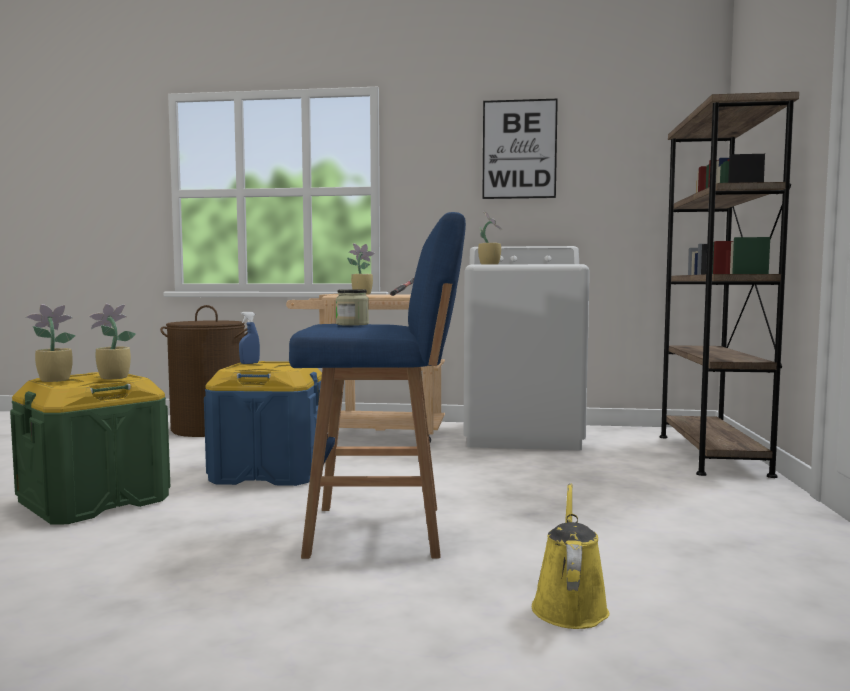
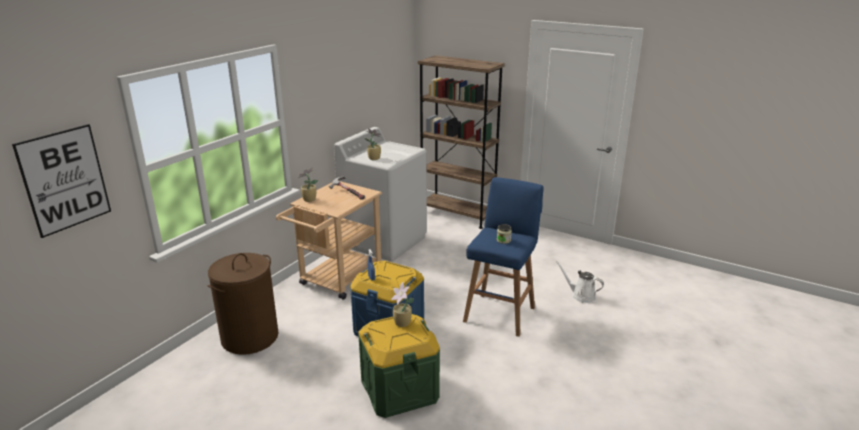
camera: 65 degrees left, 20 degrees up
potted plant [26,304,76,382] -> none
picture [482,99,558,199] -> picture moved to [12,124,111,238]
yellow watering can [532,483,609,629] -> white watering can [556,261,604,303]

